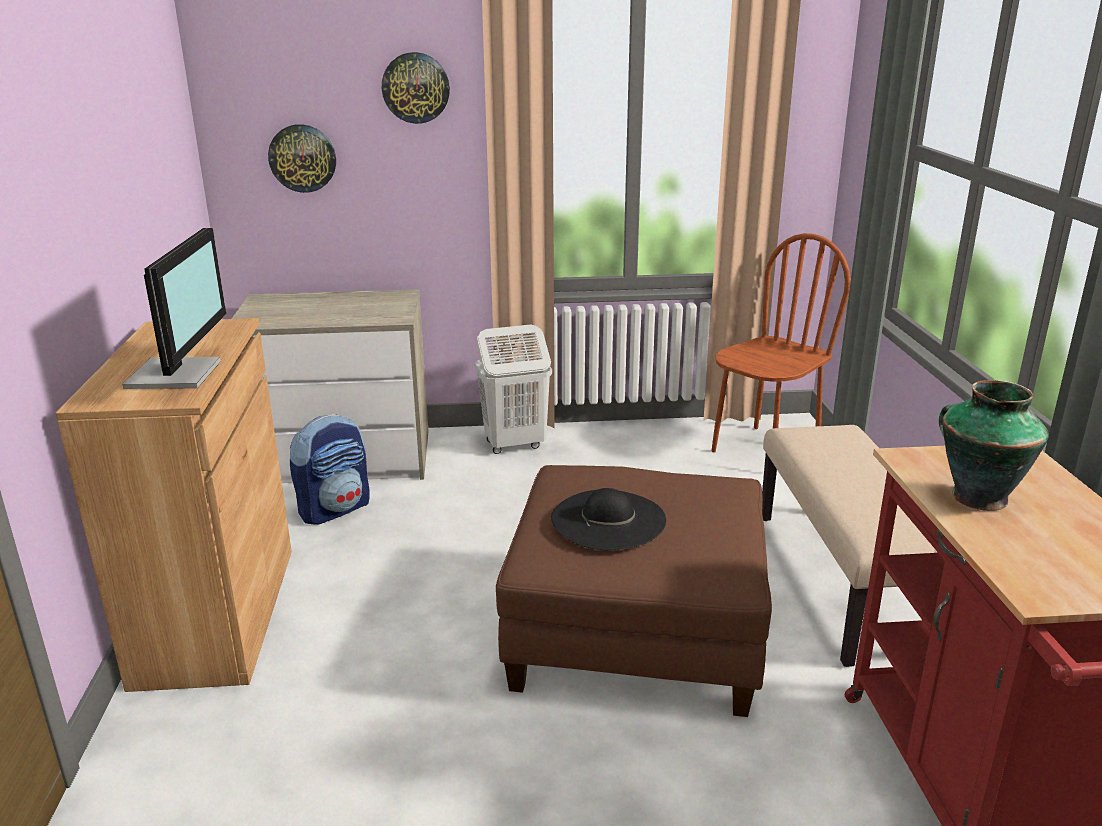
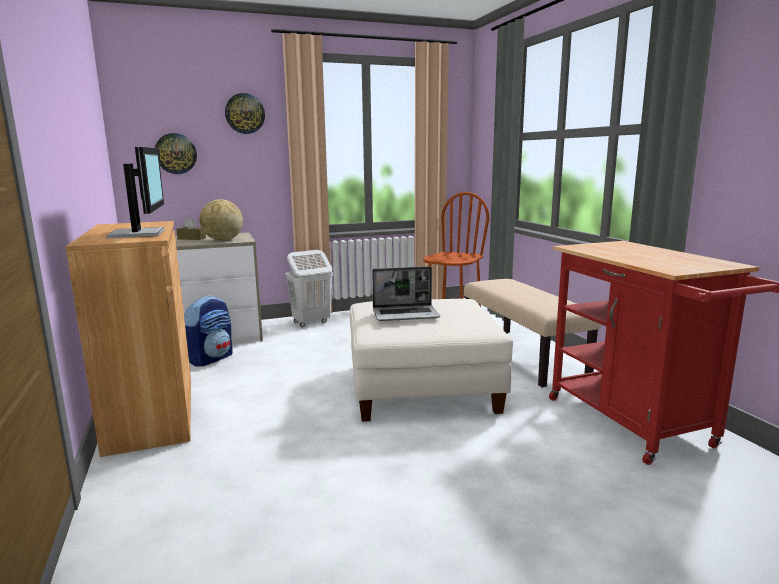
camera: 15 degrees left, 10 degrees down
brown ottoman [496,465,772,717] -> white ottoman [350,299,513,422]
black hat [551,488,666,550] -> laptop [372,267,440,321]
vase [939,380,1049,511] -> none
none -> brown tissue box [176,218,206,240]
none -> globe [199,199,243,241]

